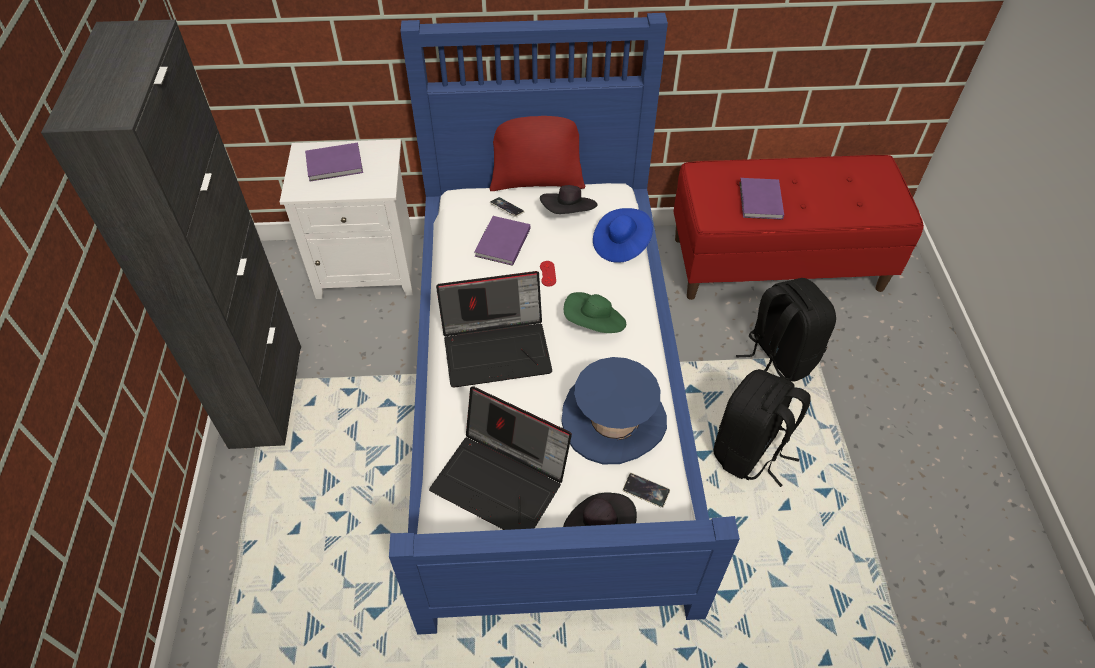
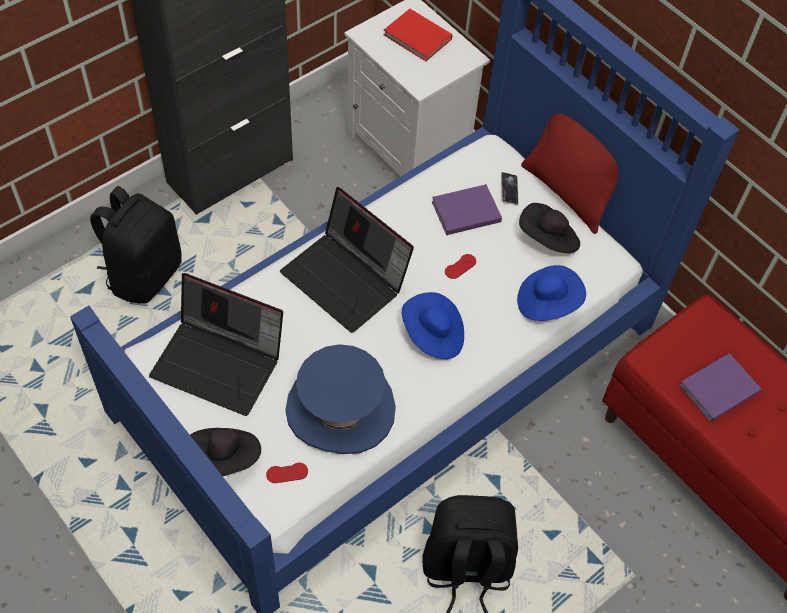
camera: 50 degrees right, 5 degrees up
purple book [305,142,363,182] -> red book [383,9,452,61]
laptop [429,386,572,530] -> laptop turned 60 degrees counterclockwise [149,273,283,416]
green hat [564,292,626,333] -> blue hat [402,292,464,359]
phone [623,473,670,508] -> red game controller [266,463,308,483]
black backpack [736,278,836,382] -> black backpack moved to [90,186,182,304]

